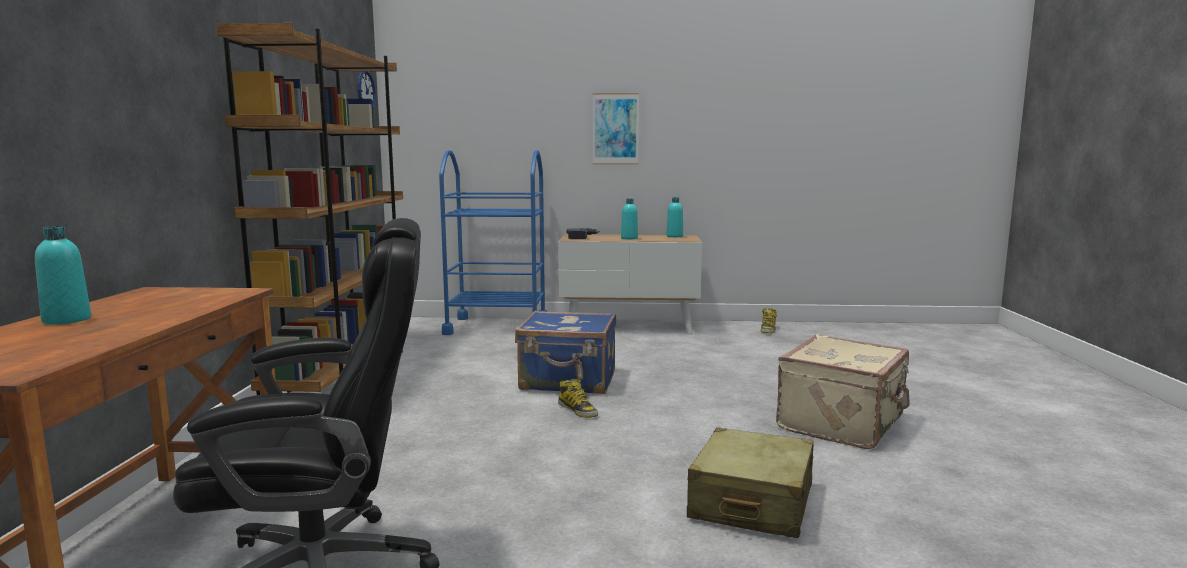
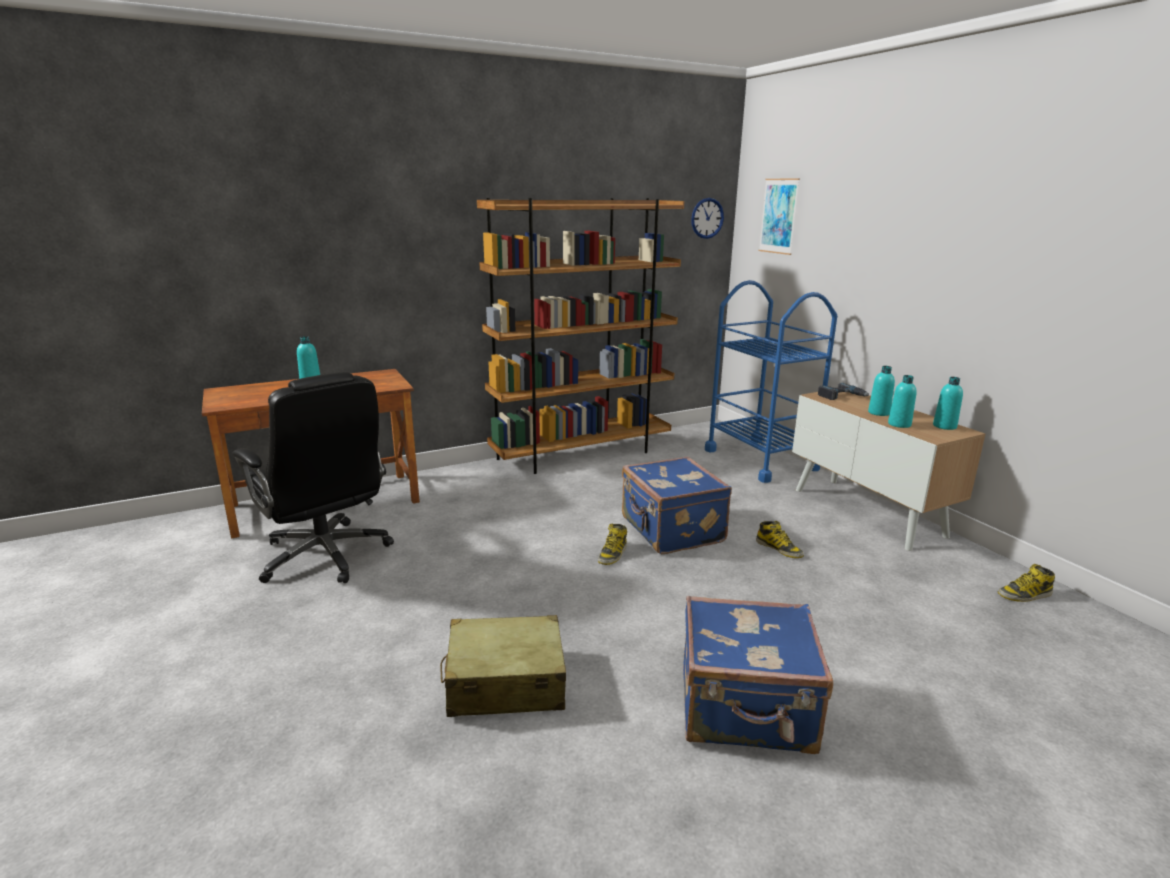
camera: 60 degrees right, 10 degrees up
picture [593,93,639,165] -> picture moved to [759,178,800,255]
beige suitcase [776,334,909,449] -> blue suitcase [683,596,833,754]
none -> boot [756,521,804,558]
none -> turquoise bottle [888,375,917,428]

